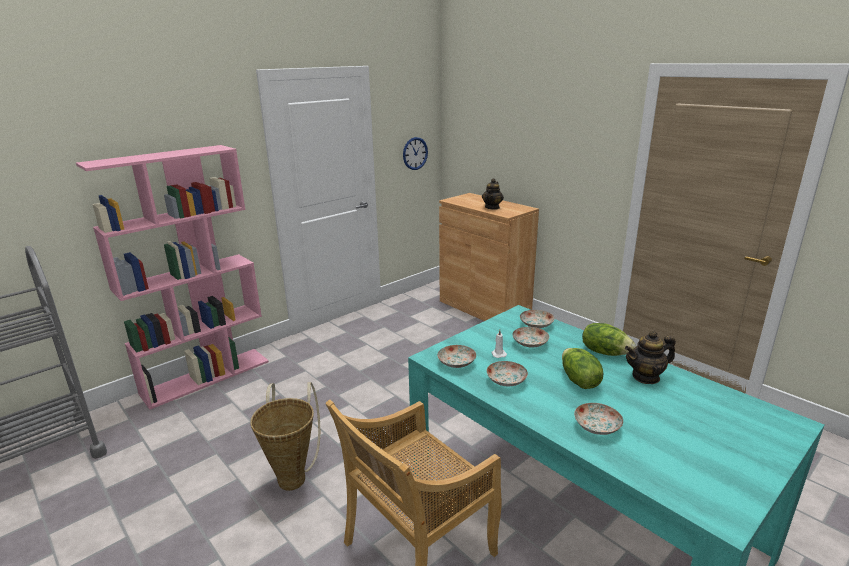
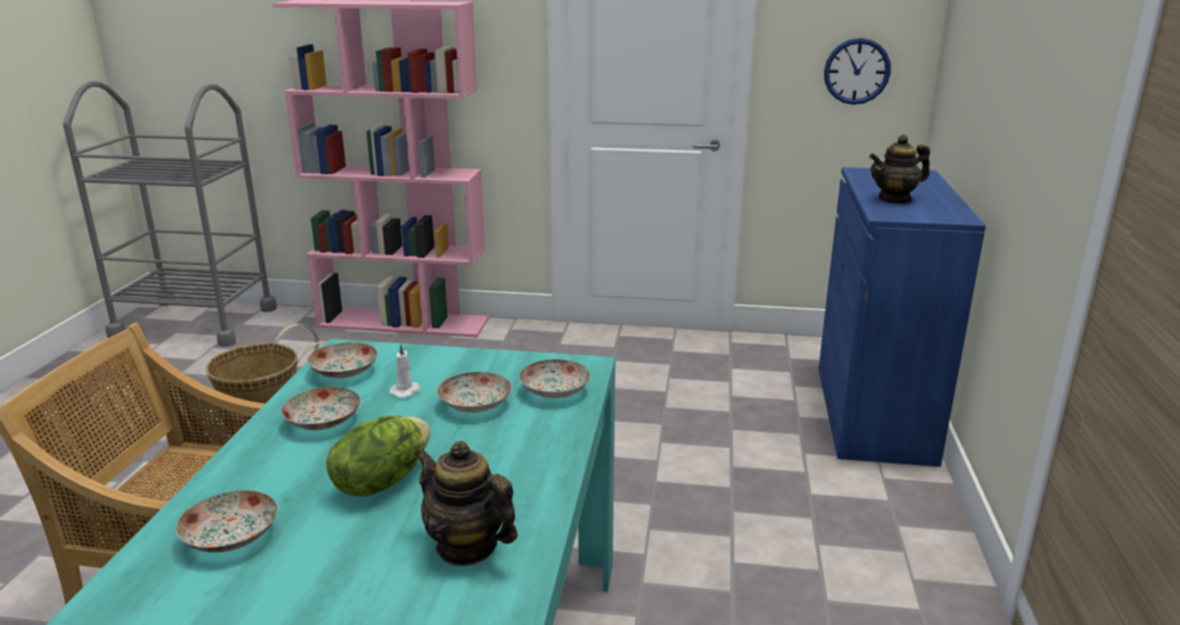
camera: 50 degrees right, 0 degrees up
brown cabinet [439,193,539,321] -> blue cabinet [818,167,986,467]
lettuce [582,323,636,356] -> none

